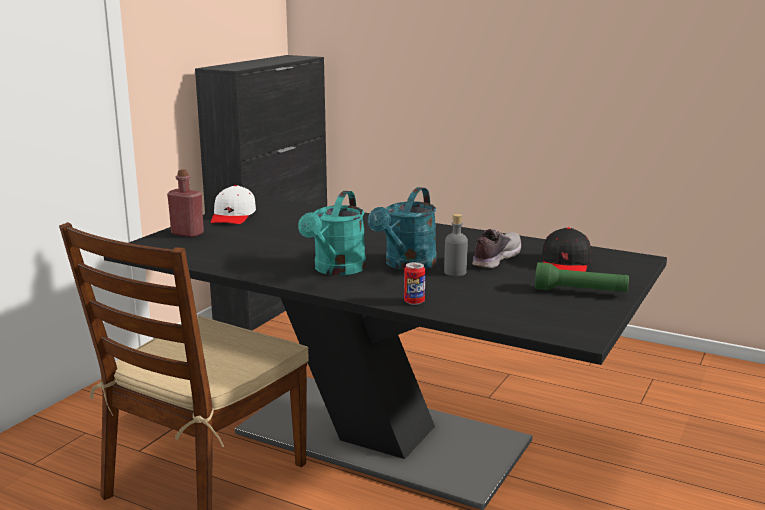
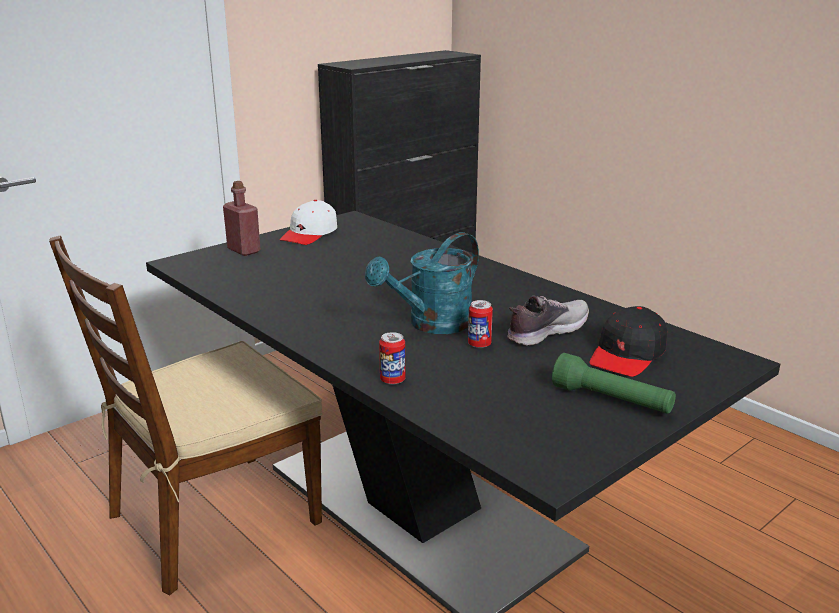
camera: 20 degrees right, 5 degrees up
turquoise watering can [298,191,366,275] -> none
grey bottle [444,214,468,276] -> can [468,300,493,348]

